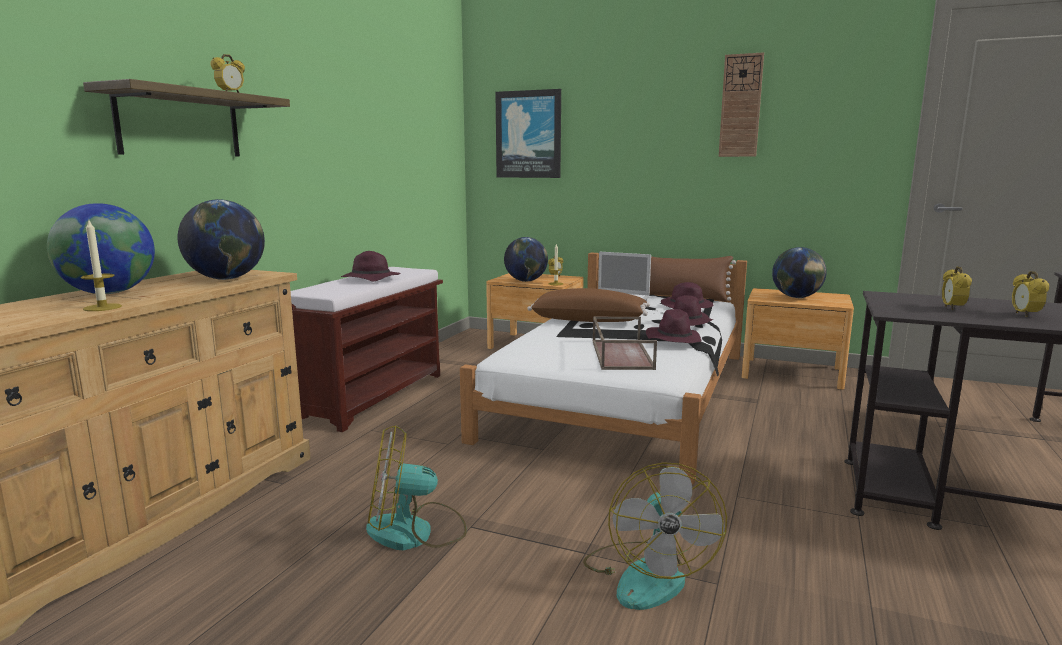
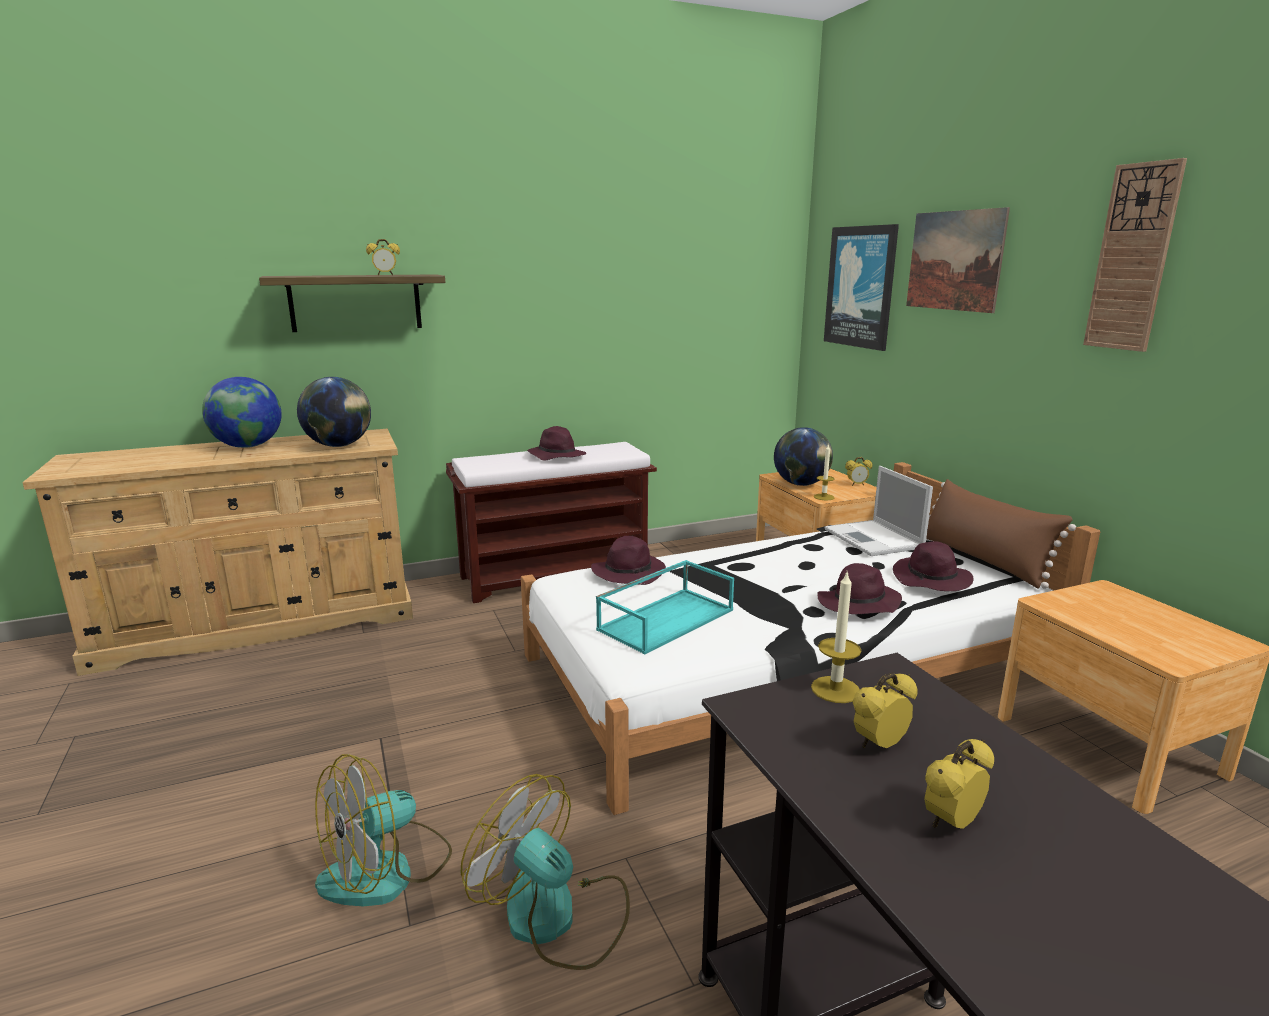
camera: 45 degrees right, 5 degrees up
candle [81,218,122,311] -> candle moved to [811,573,861,703]
fan [366,425,467,550] -> fan moved to [461,774,630,970]
brown pillow [527,288,650,322] -> none
brown tray [593,316,657,370] -> turquoise tray [596,560,734,655]
purple hat [646,309,702,343] -> purple hat moved to [591,536,666,585]
globe [772,247,827,298] -> none
none -> picture [906,207,1010,313]

